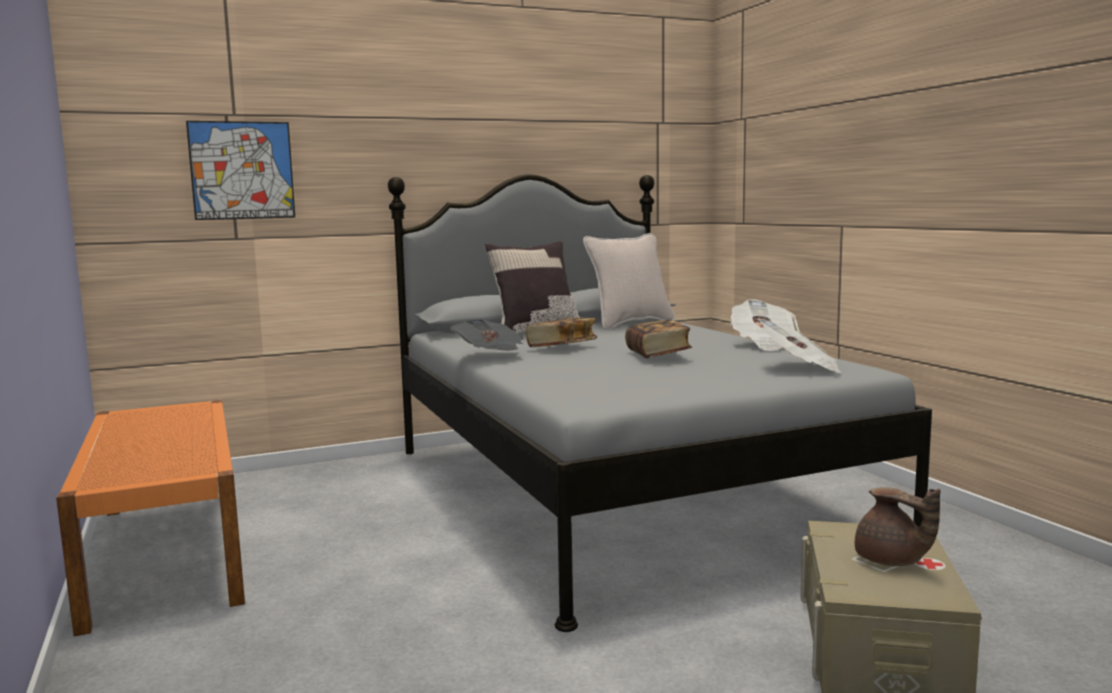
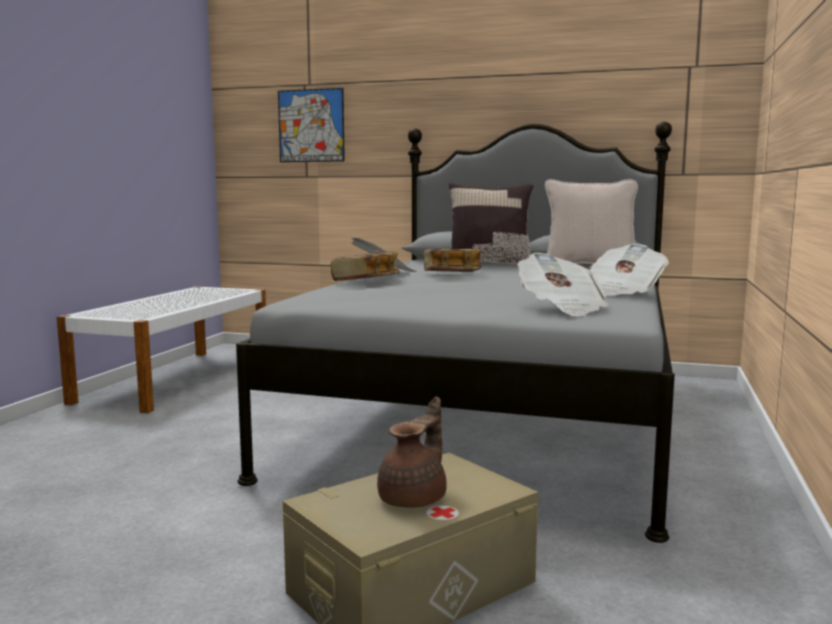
camera: 40 degrees right, 0 degrees up
orange bench [56,399,245,636] -> white bench [57,286,266,413]
book [625,320,692,358] -> book moved to [331,252,399,281]
brown teapot [855,488,940,566] -> brown teapot turned 150 degrees counterclockwise [377,396,447,508]

